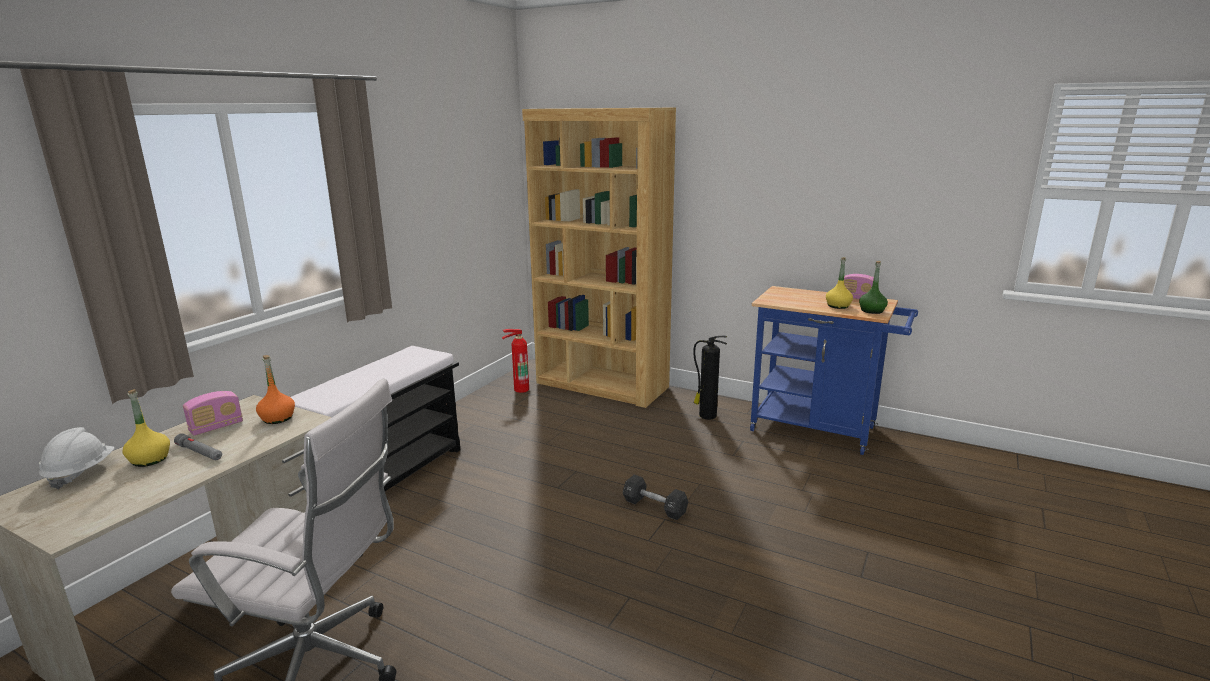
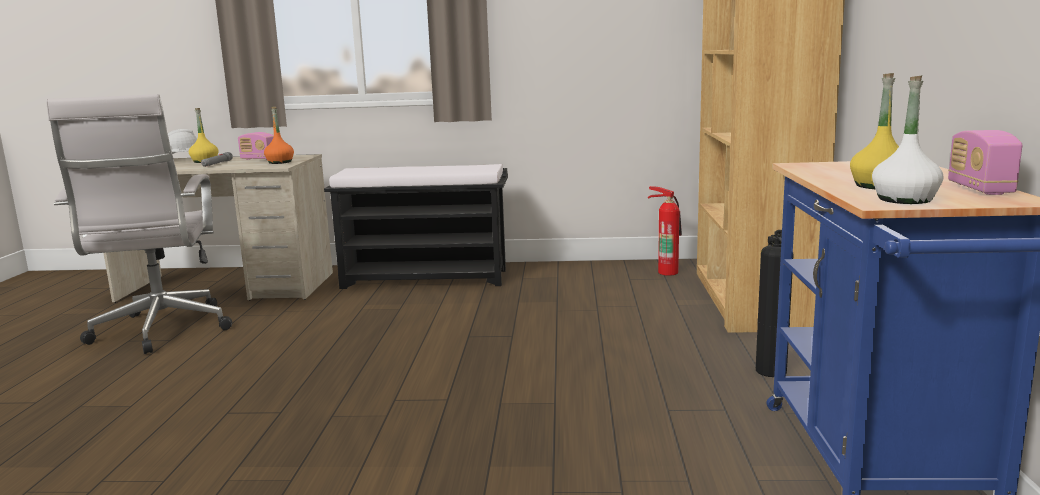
camera: 65 degrees right, 5 degrees down
black dumbbell [623,474,688,520] -> none
green bottle [859,261,888,314] -> white bottle [872,76,943,204]

